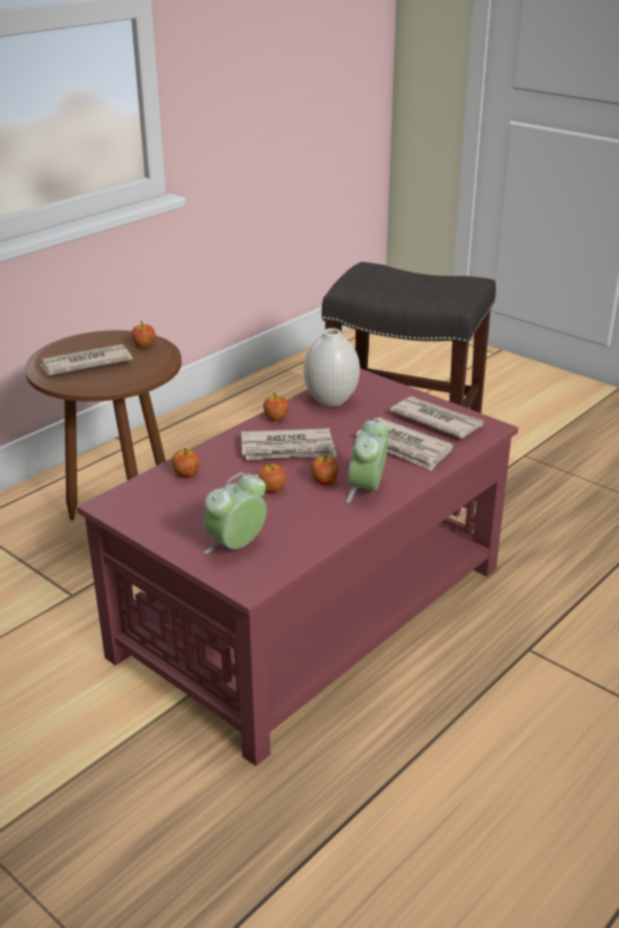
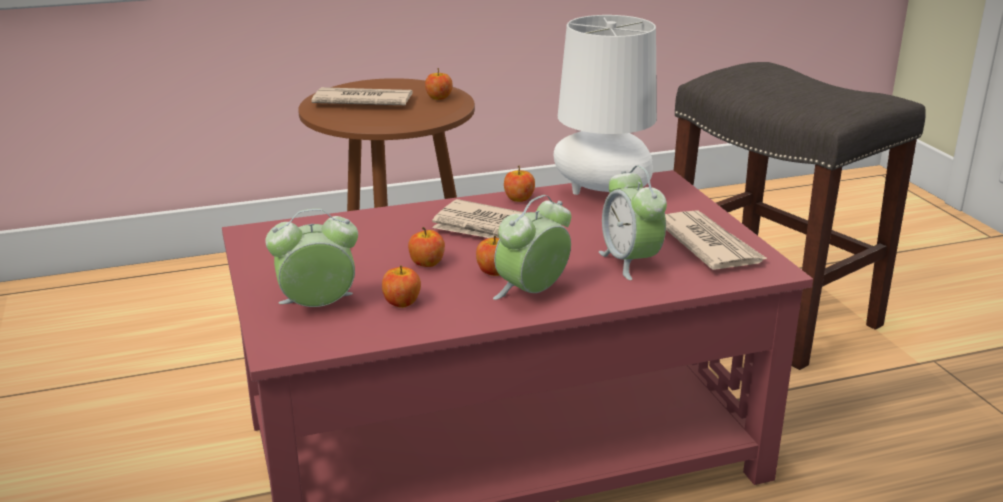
camera: 30 degrees right, 5 degrees down
apple [172,449,200,478] -> apple moved to [382,265,421,308]
white vase [303,328,360,407] -> white table lamp [553,15,657,195]
newspaper [354,417,454,471] -> alarm clock [599,165,667,280]

